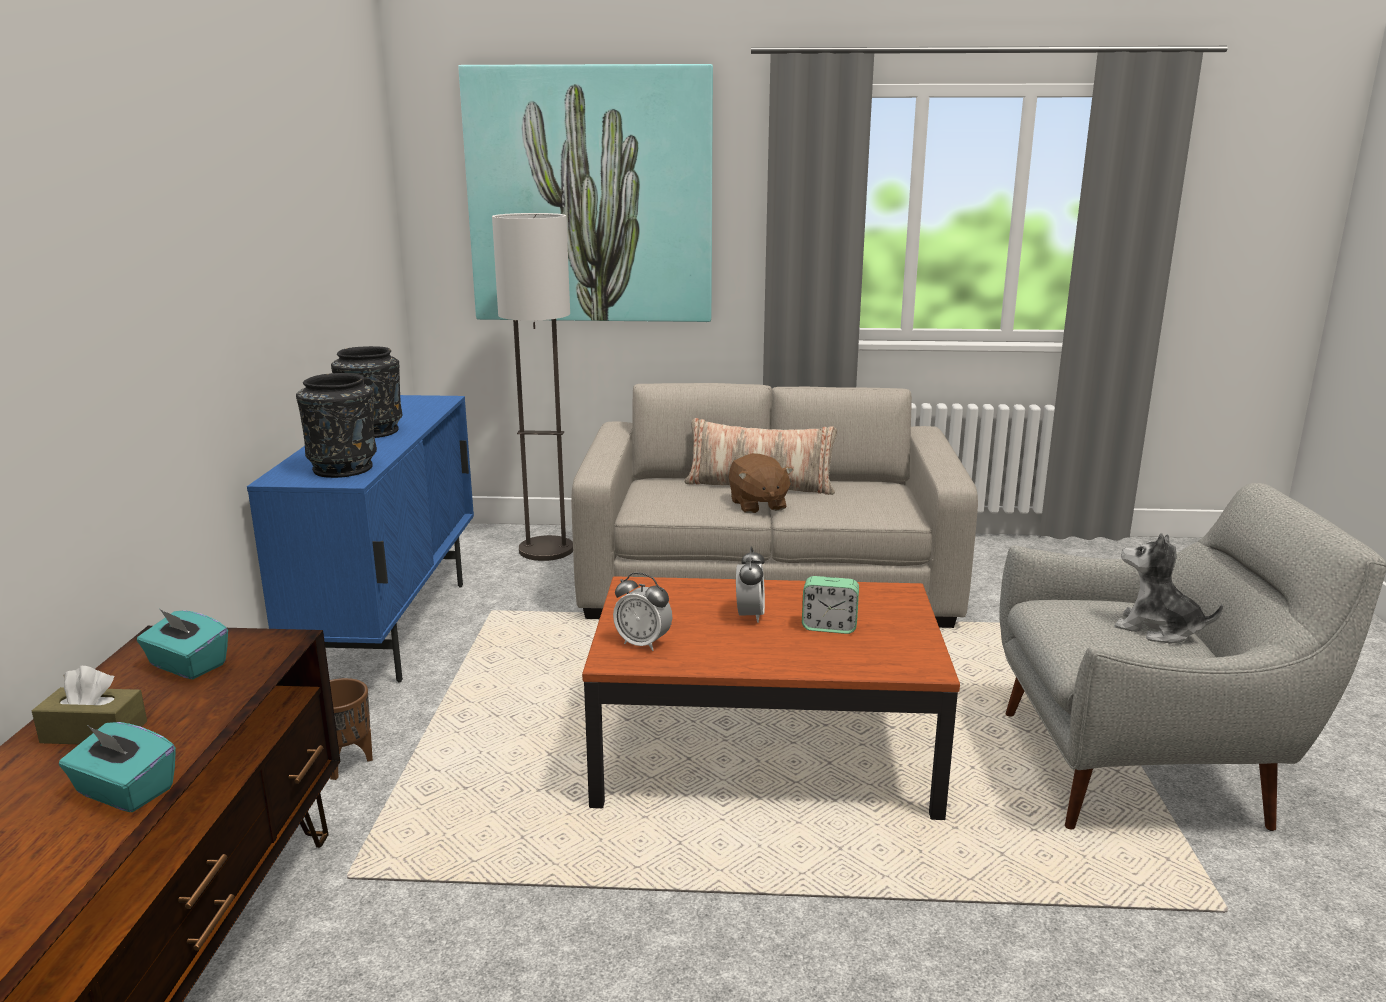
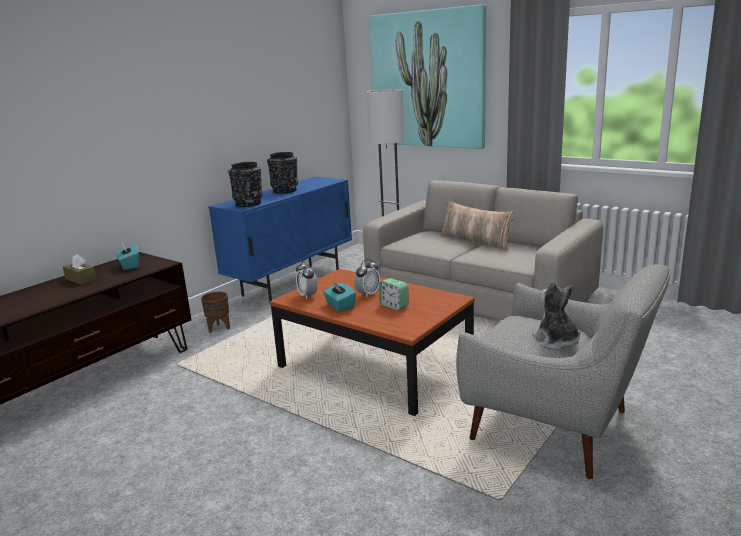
camera: 35 degrees right, 0 degrees up
turquoise tissue box [59,722,176,812] -> turquoise tissue box moved to [323,280,356,312]
brown plush toy [729,453,793,513] -> none

